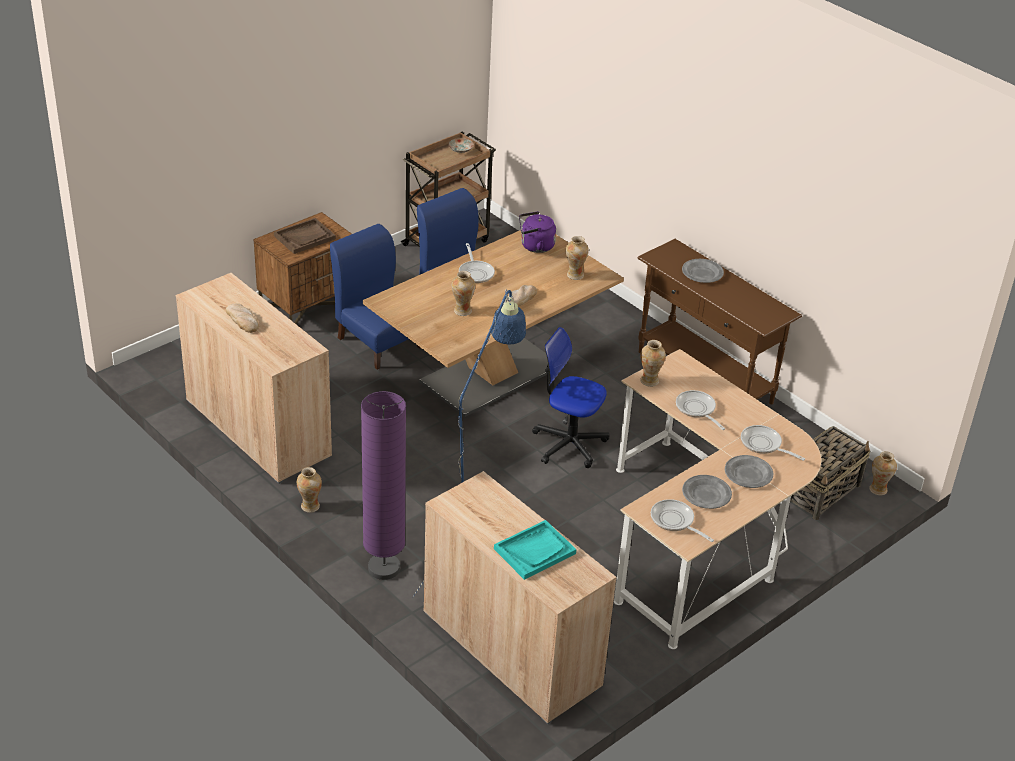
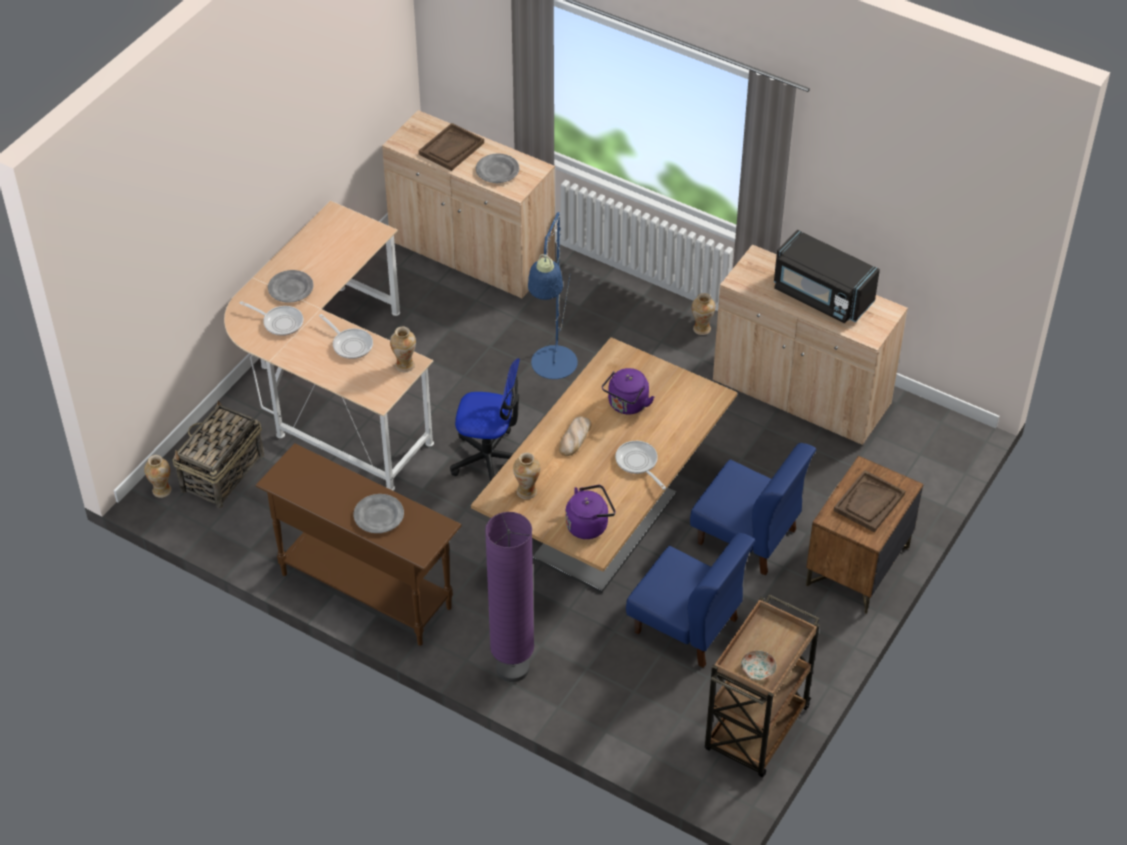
camera: 165 degrees right, 10 degrees up
bread [226,303,259,333] -> black microwave [774,230,880,323]
purple floor lamp [361,391,406,580] -> purple floor lamp moved to [485,512,534,682]
vase [452,271,475,316] -> purple kettle [602,368,654,414]
turquoise tray [494,520,577,580] -> brown tray [419,123,484,171]
frying pan [651,499,714,542] -> none
grey plate [682,475,732,509] -> grey plate moved to [476,153,519,183]

